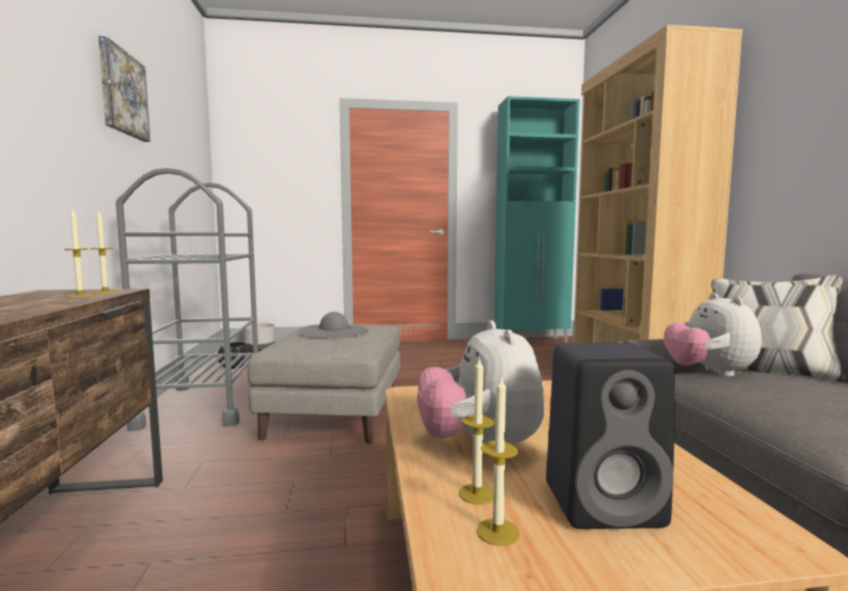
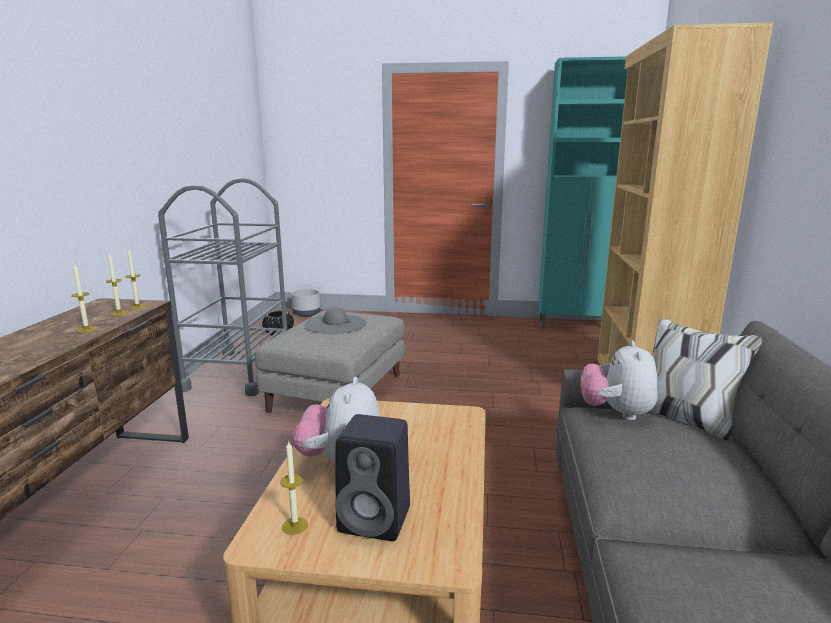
camera: 15 degrees right, 10 degrees up
picture [98,36,151,142] -> none
candle [459,357,495,504] -> candle moved to [71,265,97,333]

